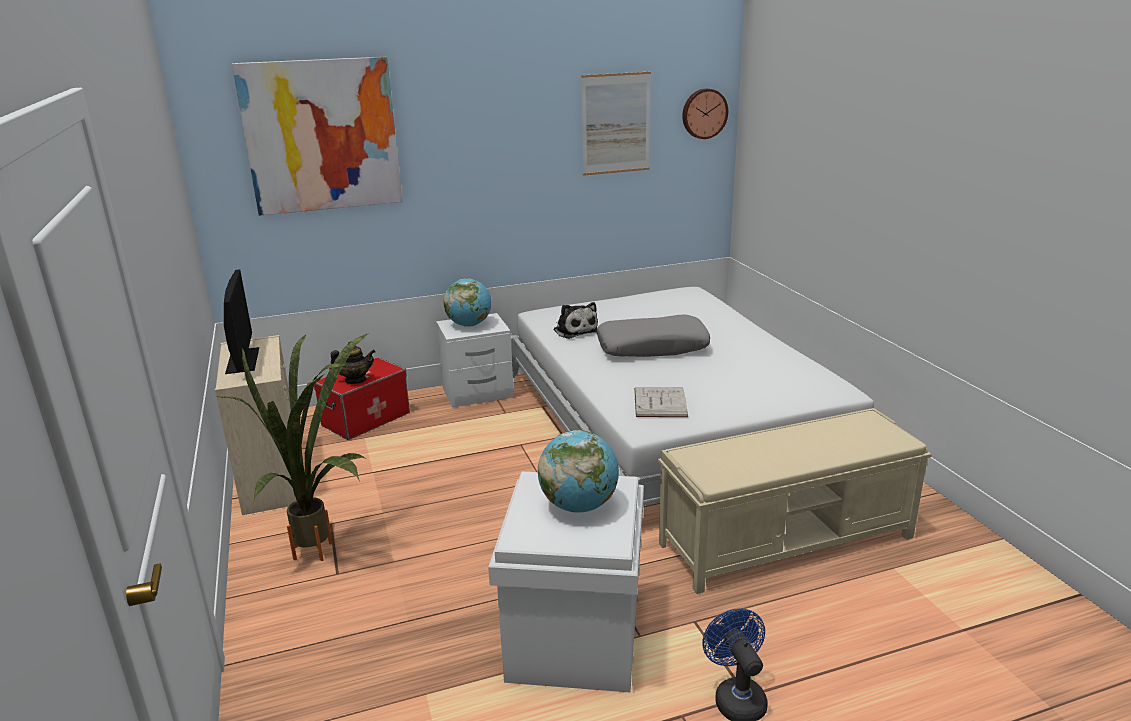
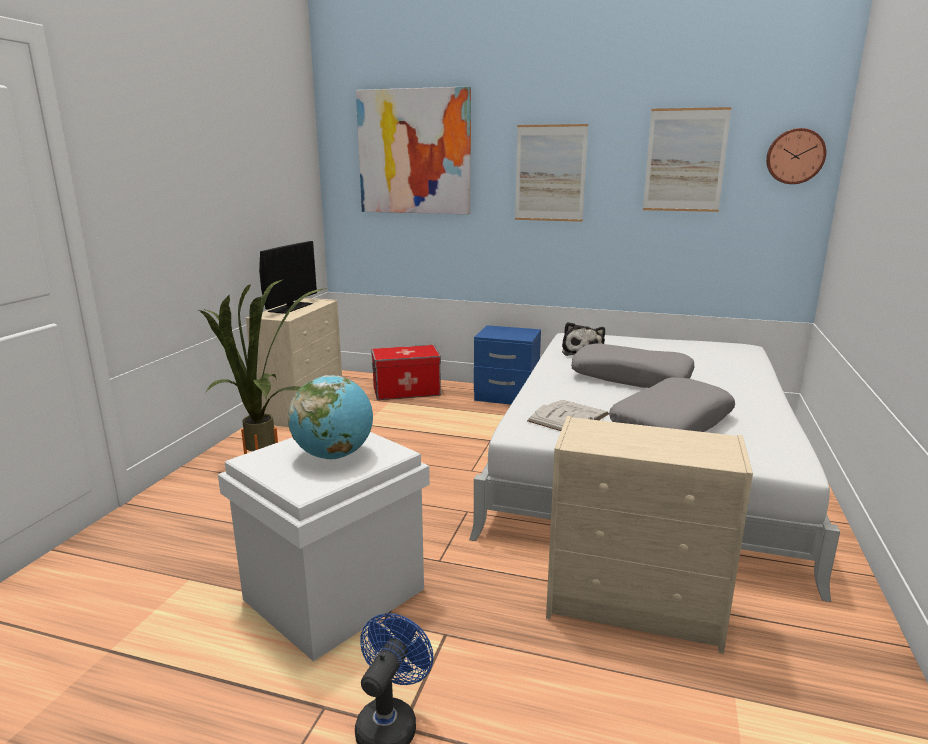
camera: 35 degrees right, 5 degrees down
teapot [329,341,376,384] -> none
white nightstand [436,313,514,408] -> blue nightstand [474,325,541,405]
globe [443,278,491,327] -> none
beige bench [658,408,932,594] -> beige dresser [546,416,753,654]
none -> picture [515,124,588,222]
none -> grey pillow [609,377,735,432]

